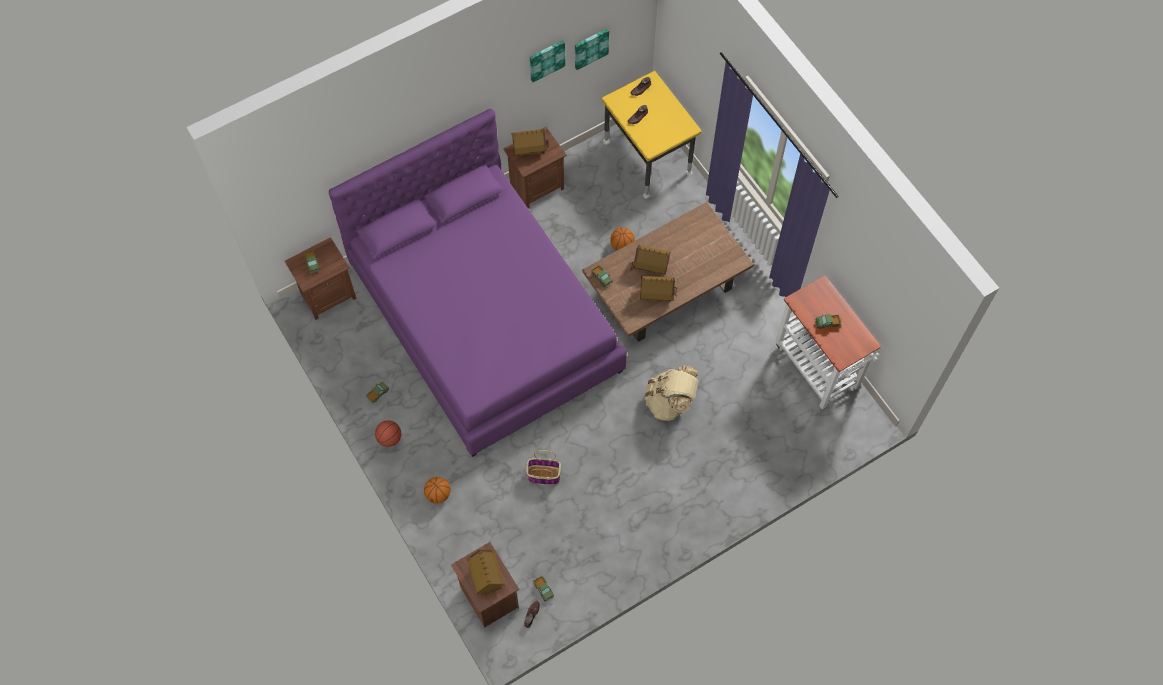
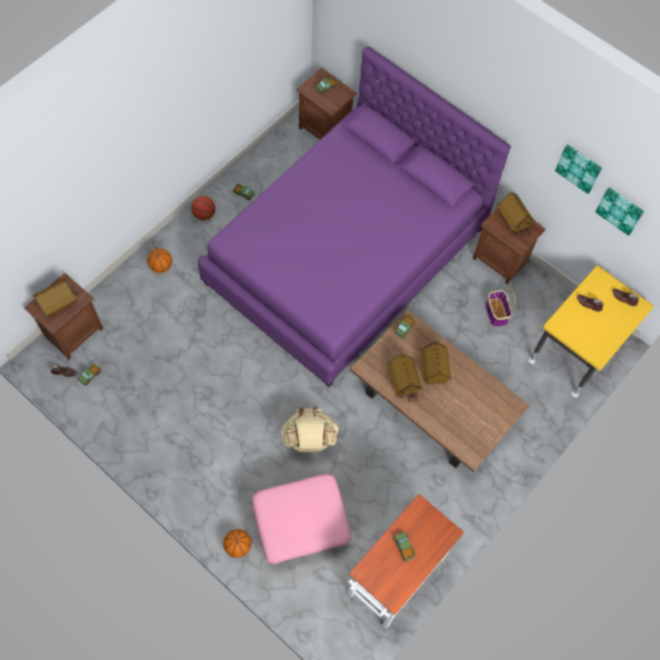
camera: 70 degrees right, 0 degrees up
basket [526,450,561,485] -> basket moved to [486,288,516,327]
basketball [610,228,635,250] -> basketball moved to [223,529,251,558]
none -> pink ottoman [252,474,351,564]

